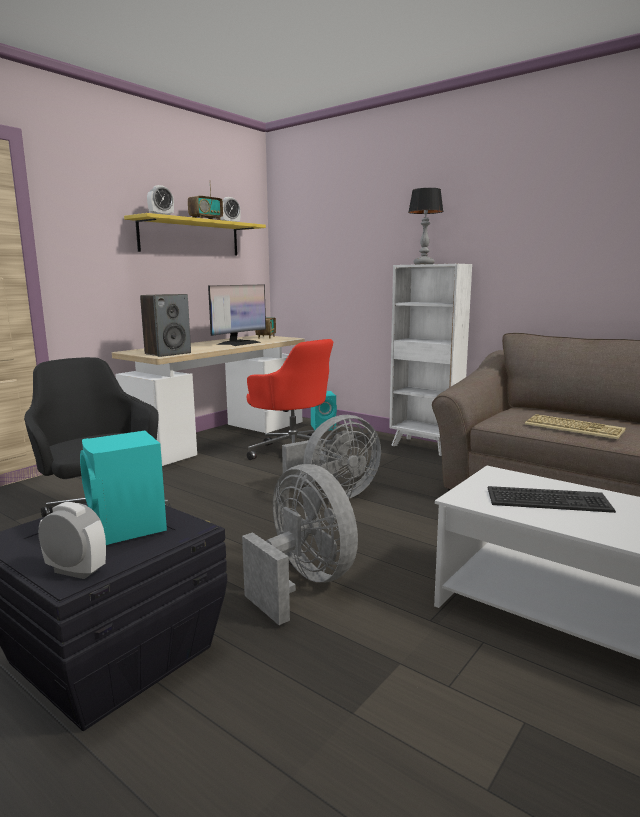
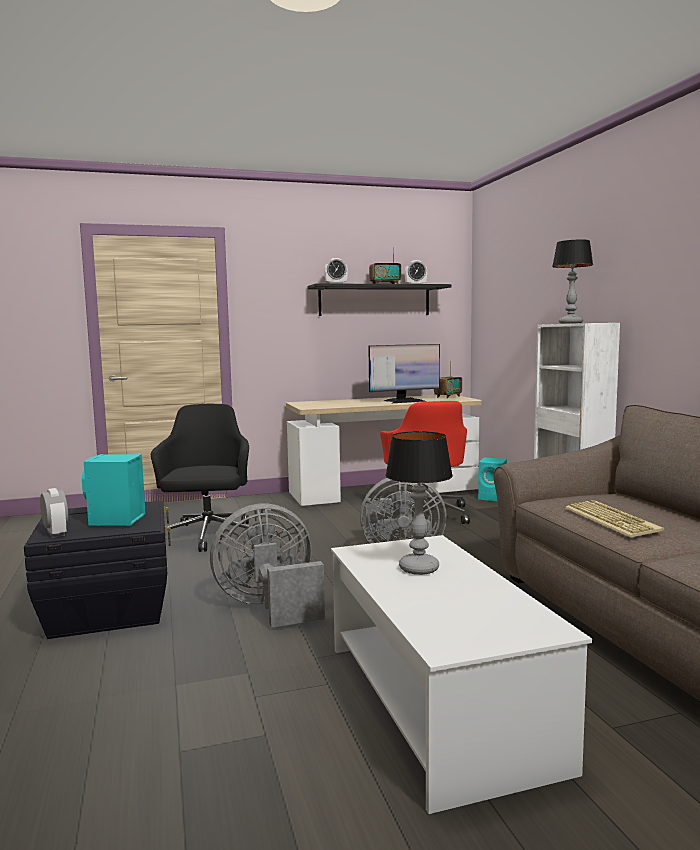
camera: 35 degrees right, 5 degrees down
yellow shelf [124,213,266,255] -> black shelf [307,283,452,316]
speaker [140,294,191,357] -> none
grey fan [242,464,358,625] -> grey fan turned 105 degrees counterclockwise [210,503,325,628]
keyboard [487,486,616,513] -> table lamp [386,431,453,575]

